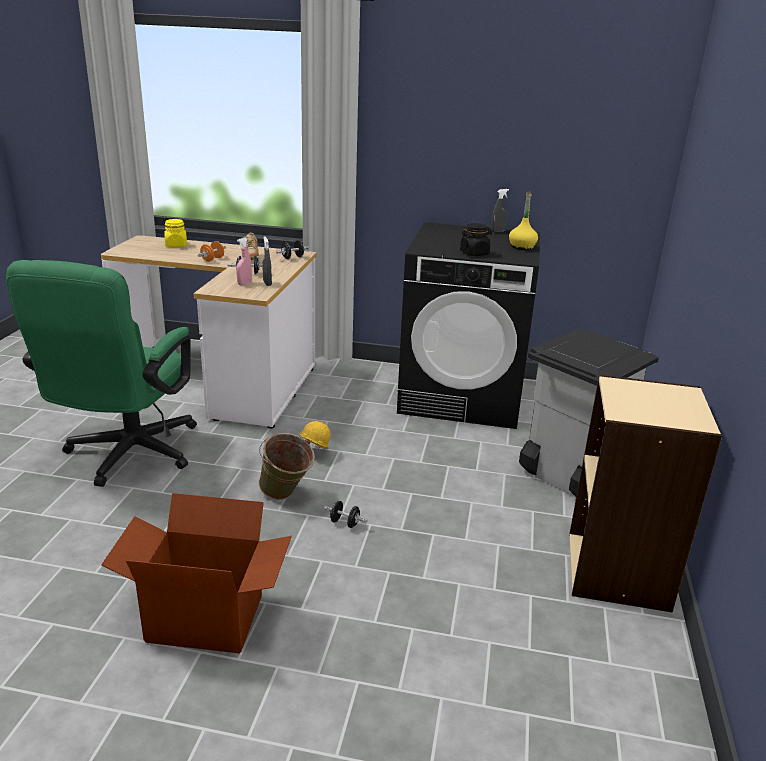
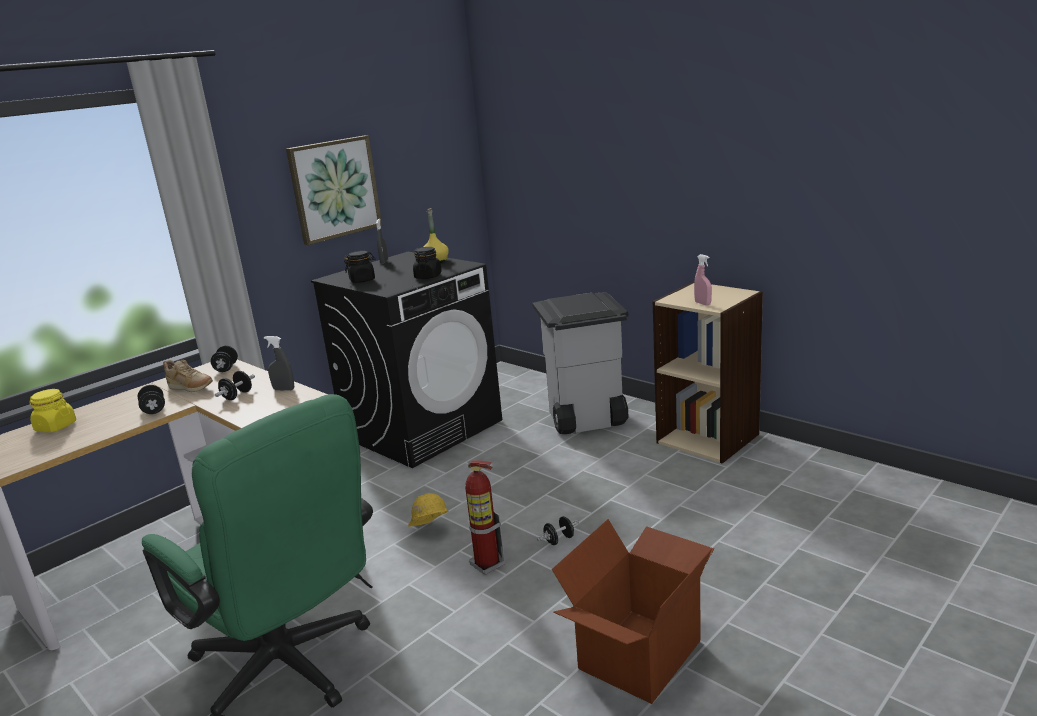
camera: 55 degrees left, 5 degrees down
orange dumbbell [198,241,226,262] -> black dumbbell [138,385,165,414]
pink spray bottle [236,237,252,285] -> pink spray bottle moved to [694,254,712,305]
green bucket [259,433,315,500] -> fire extinguisher [465,460,505,575]
none -> picture [286,135,382,245]
none -> black jar [344,251,375,283]

